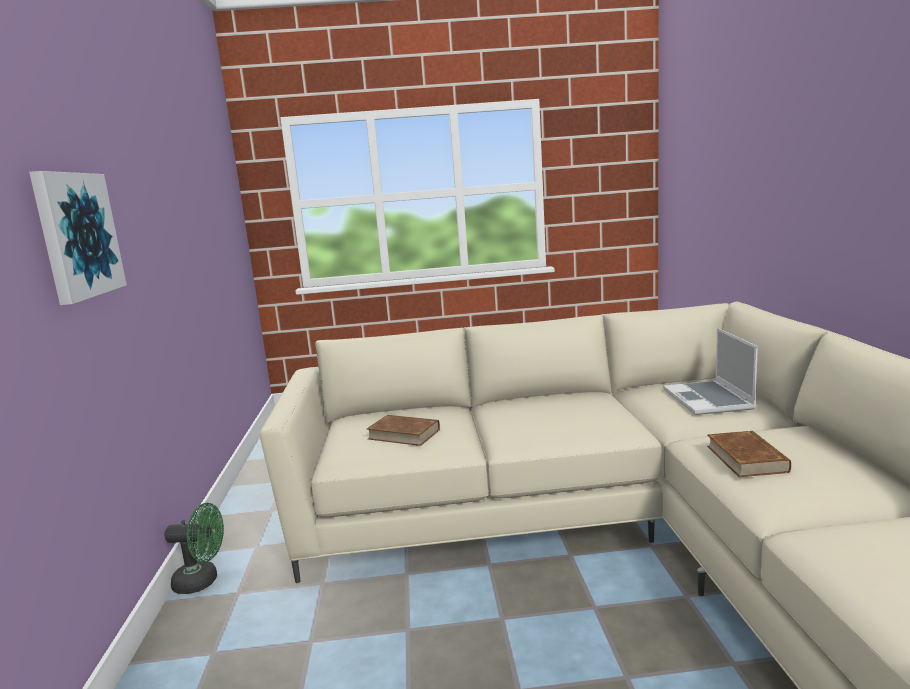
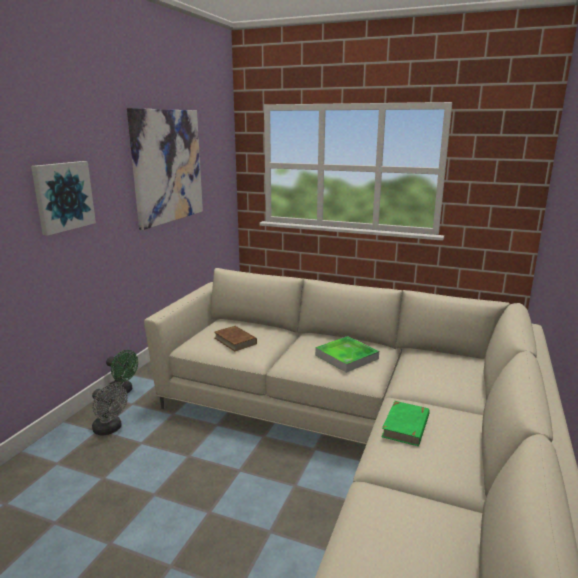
camera: 25 degrees right, 5 degrees up
laptop [663,328,758,415] -> none
brown book [707,431,791,477] -> green book [381,401,430,446]
none -> grey fan [92,384,128,436]
none -> picture [127,108,203,230]
none -> tray [315,336,379,373]

